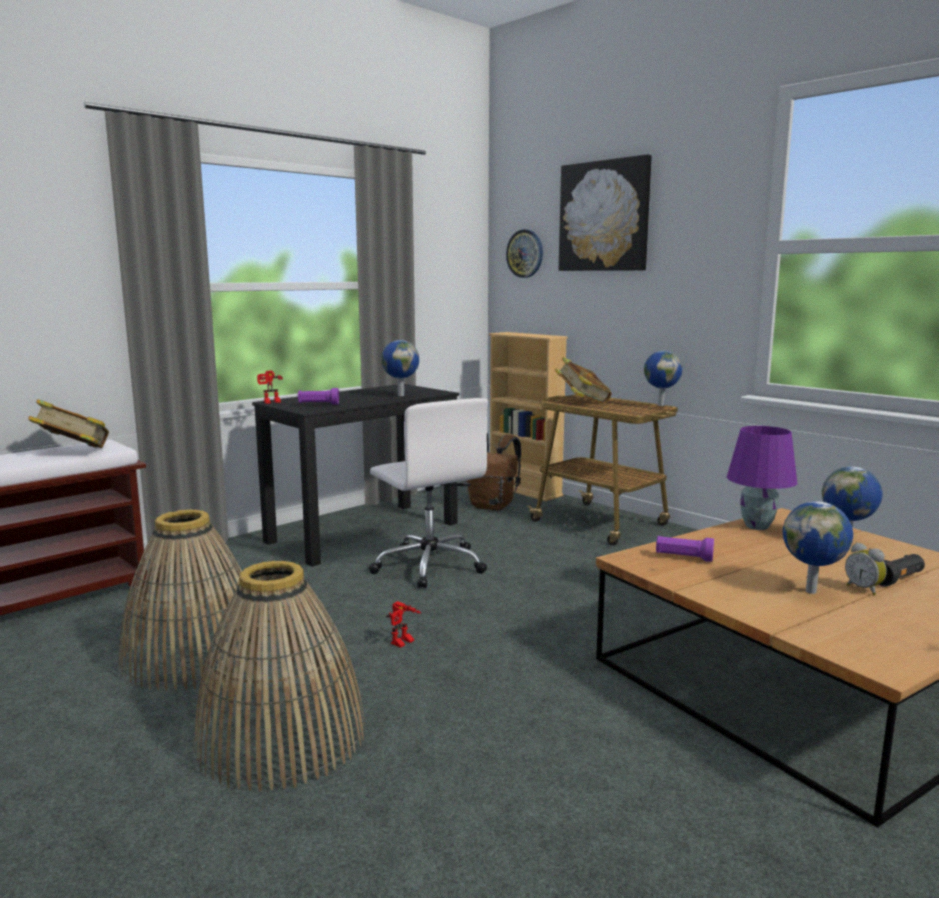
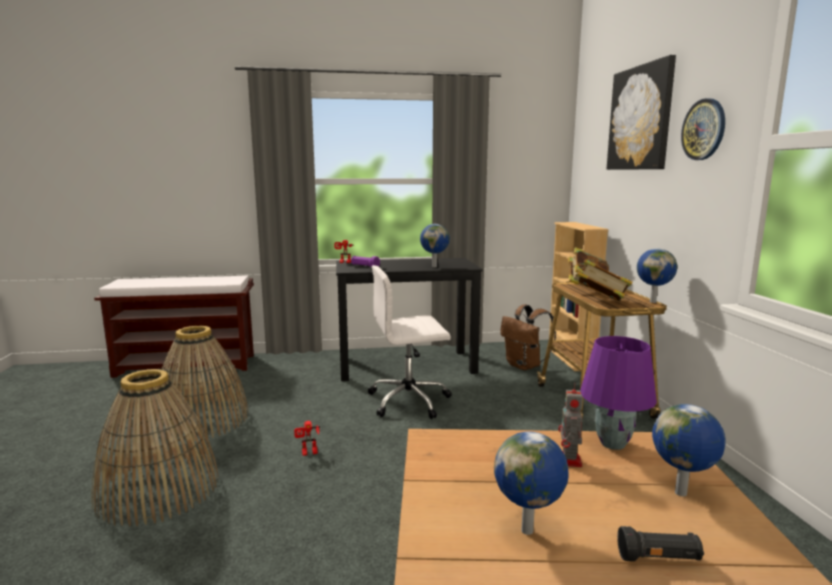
camera: 35 degrees right, 0 degrees up
book [28,399,109,448] -> book moved to [576,259,633,301]
white office chair [369,398,488,588] -> white office chair turned 75 degrees clockwise [368,265,452,419]
wall clock [506,229,543,278] -> wall clock moved to [681,98,725,160]
purple flashlight [656,536,714,562] -> none
alarm clock [845,542,887,595] -> none
none -> toy robot [558,383,583,467]

